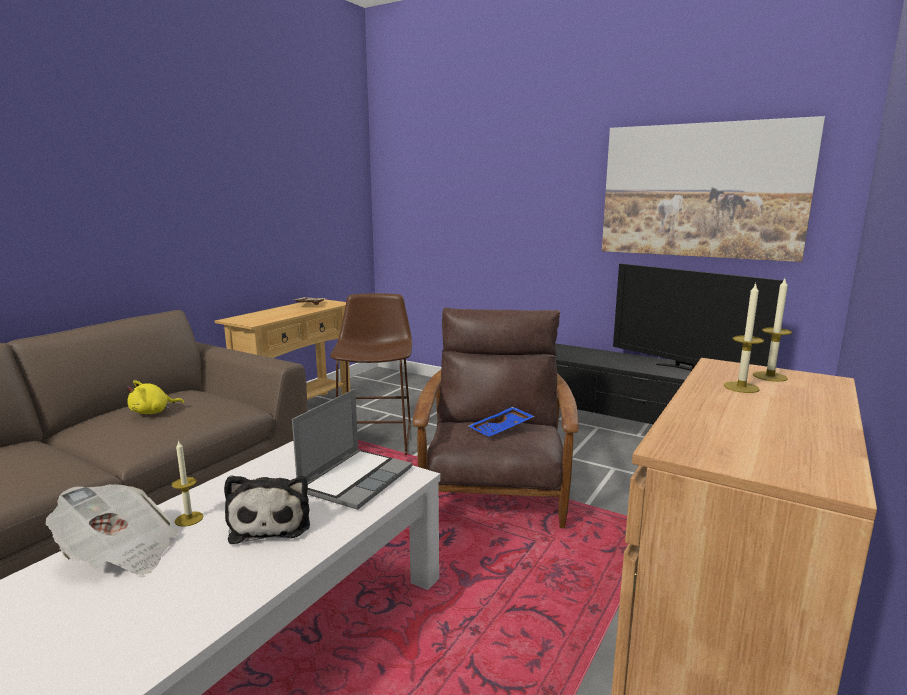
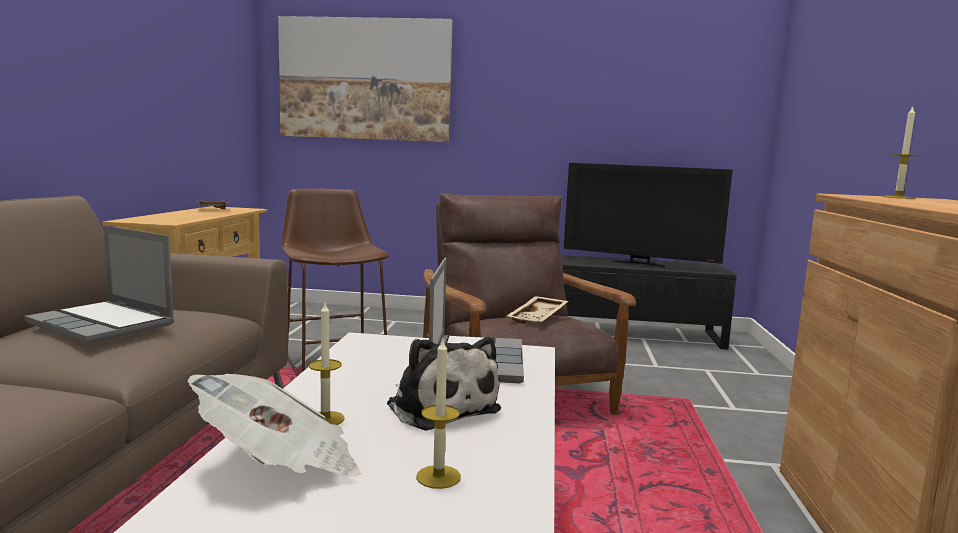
camera: 25 degrees left, 5 degrees down
yellow plush toy [127,380,185,414] -> laptop [24,225,175,344]
blue tray [469,407,535,437] -> beige tray [507,296,568,323]
picture [602,116,825,262] -> picture moved to [278,16,453,142]
candle [724,284,764,393] -> candle moved to [416,338,461,489]

